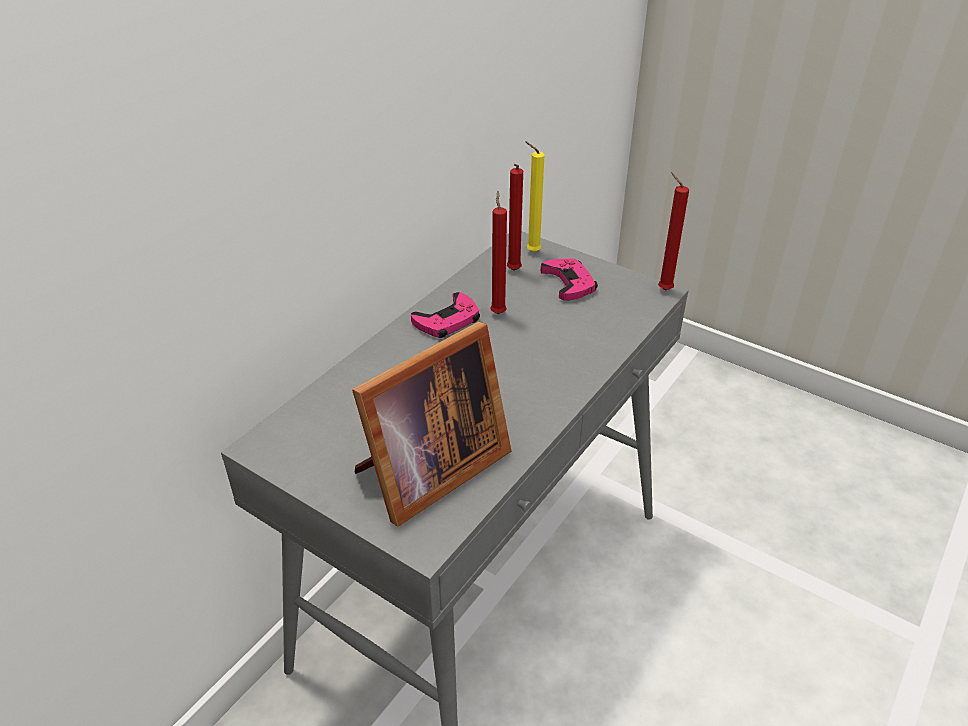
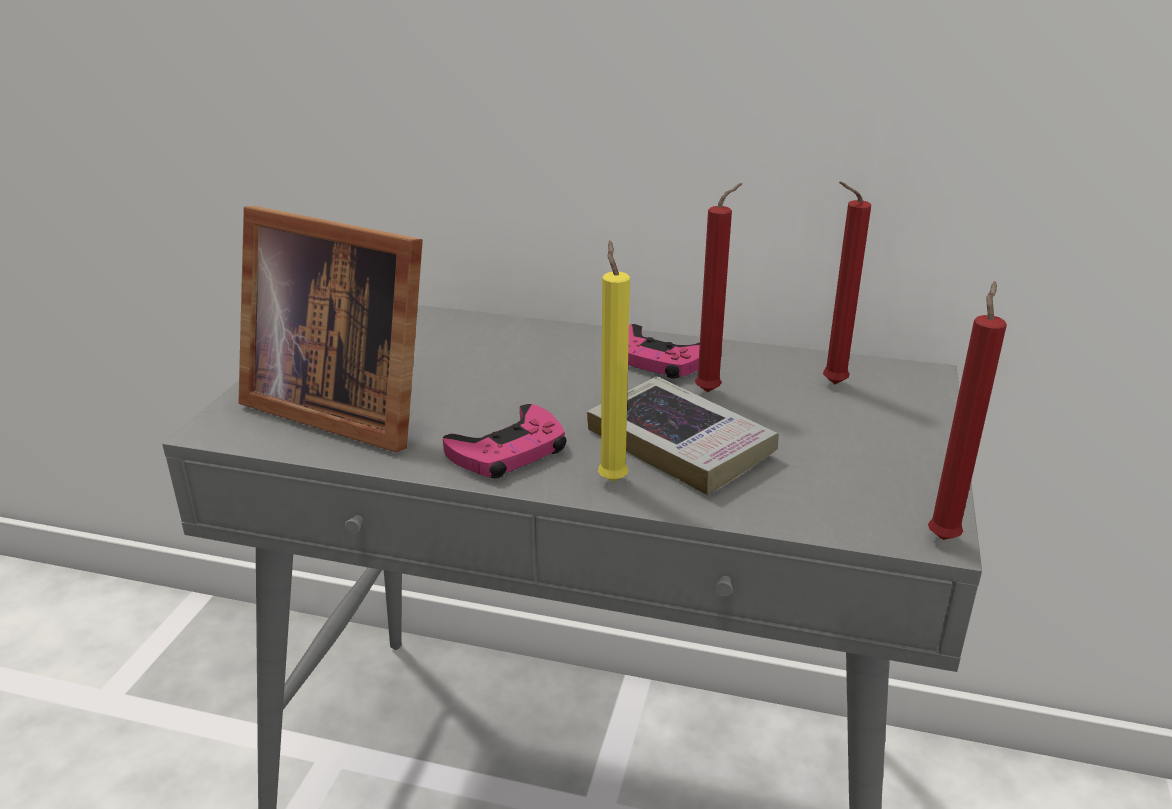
camera: 70 degrees right, 10 degrees down
yellow candle [525,141,545,252] -> yellow candle moved to [598,241,630,482]
pink game controller [541,259,598,301] -> pink game controller moved to [443,404,567,478]
none -> book [587,376,779,495]

